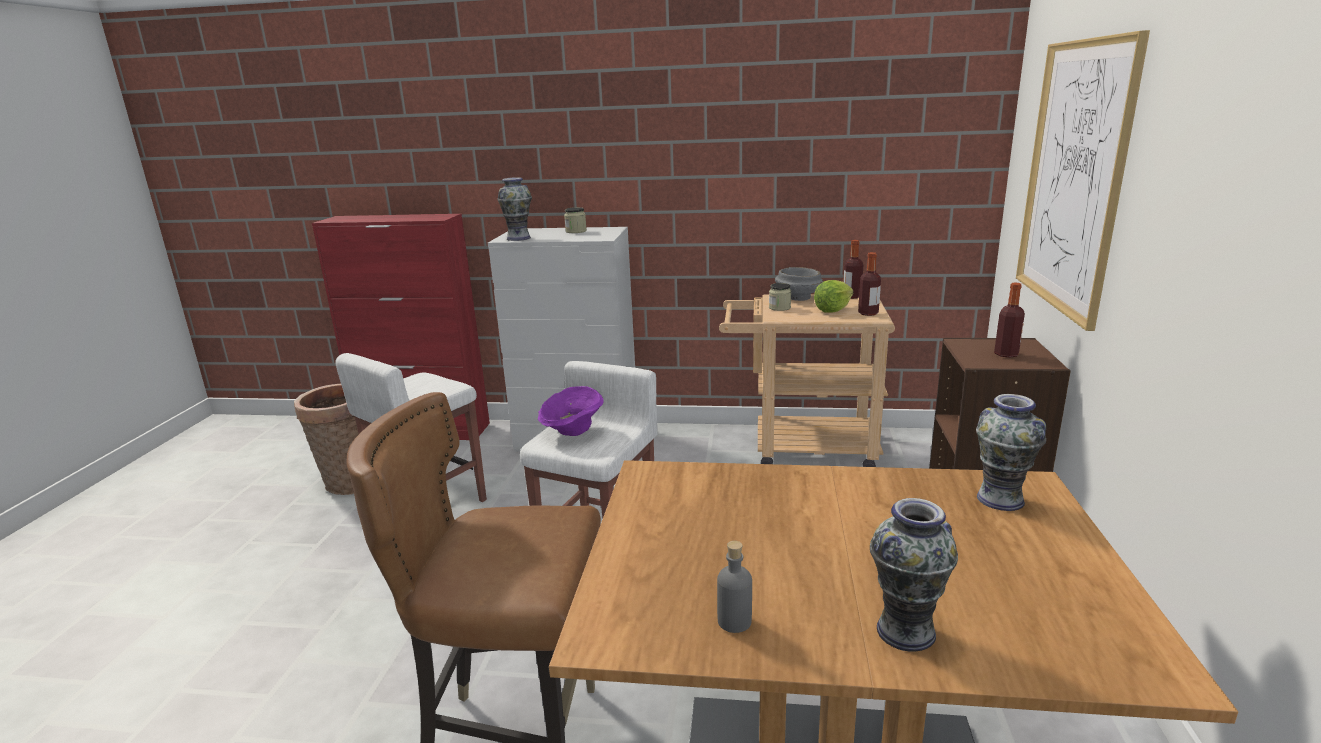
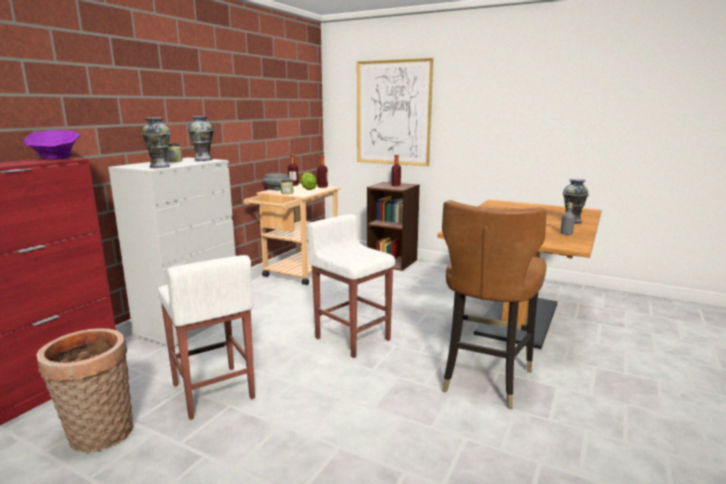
camera: 70 degrees left, 5 degrees down
purple bowl [538,386,604,436] -> purple bowl moved to [24,130,81,160]
vase [976,394,1046,511] -> vase moved to [188,116,214,161]

